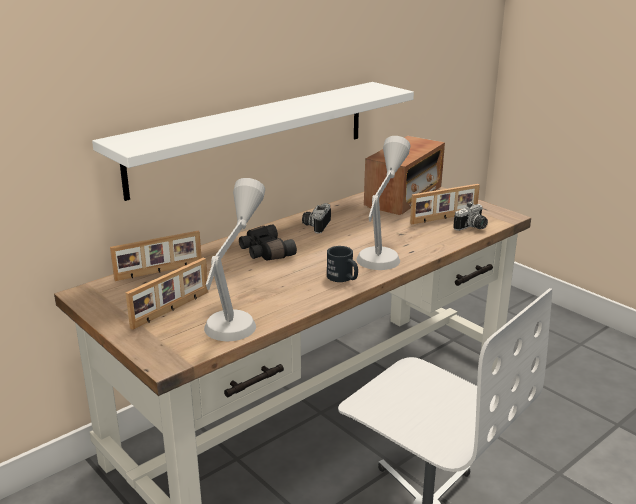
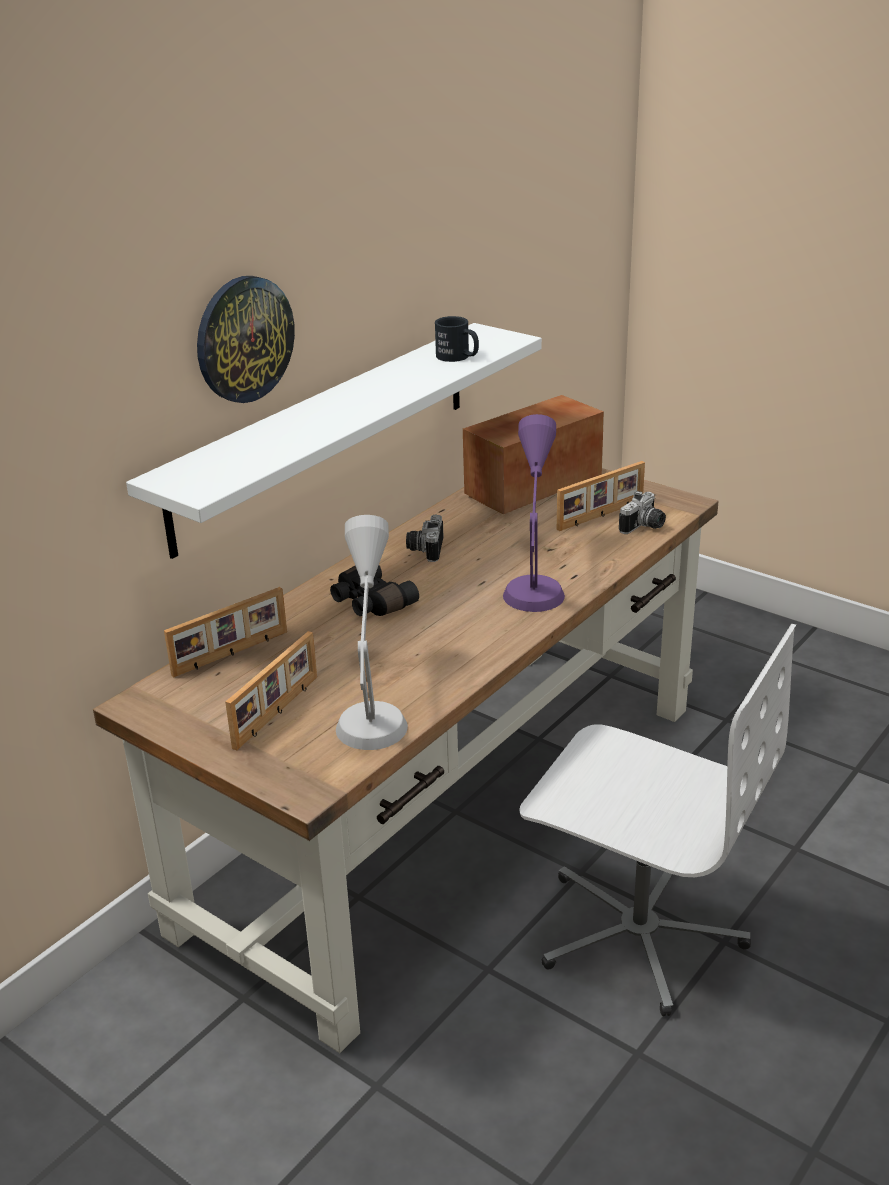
camera: 10 degrees left, 5 degrees up
black mug [327,246,358,282] -> black mug moved to [435,316,479,362]
grey table lamp [357,136,410,270] -> purple table lamp [503,414,565,612]
radio [364,136,445,215] -> radio turned 150 degrees counterclockwise [463,395,604,514]
none -> wall clock [197,276,295,403]

